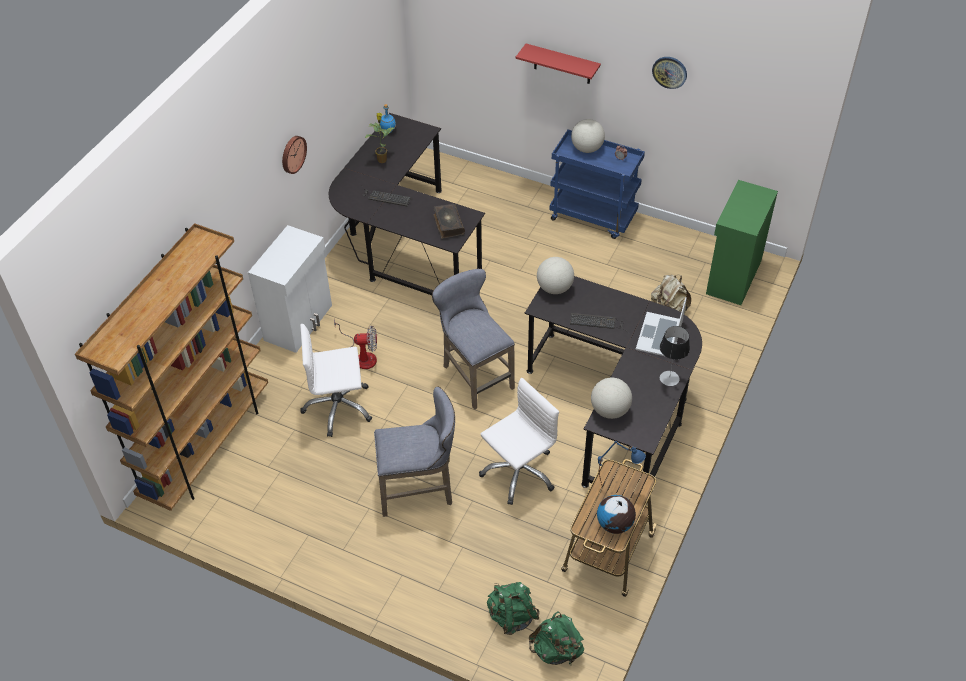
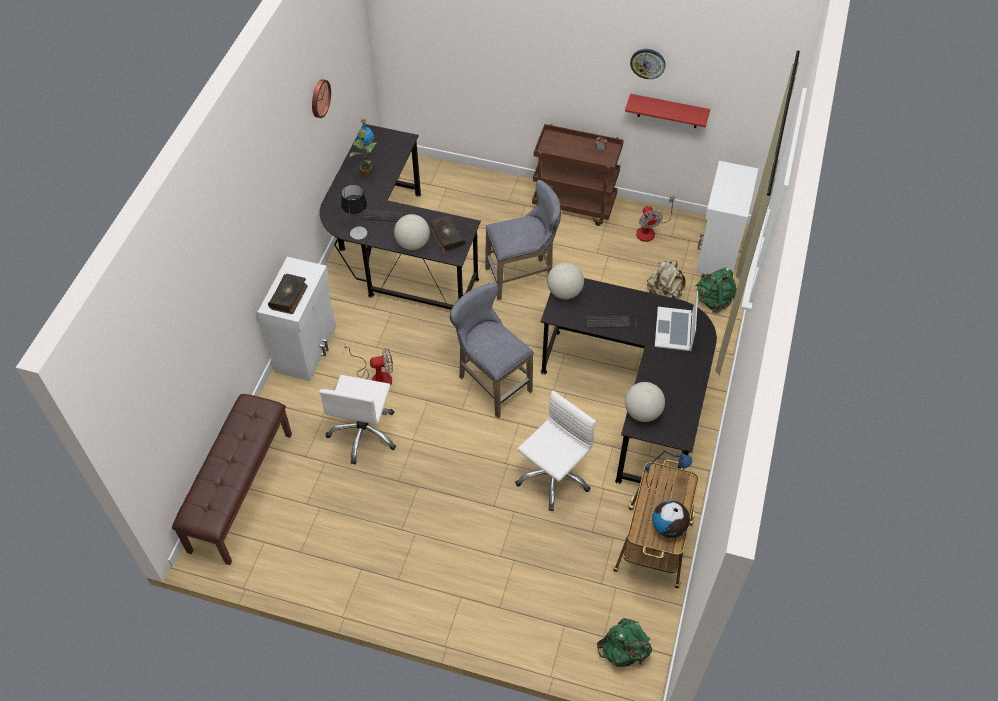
camera: 10 degrees left, 5 degrees up
brown bookcase [75,223,268,511] -> brown bench [172,394,292,565]
wall clock [282,136,307,174] -> wall clock moved to [312,79,331,118]
white office chair [300,324,372,437] -> white office chair turned 60 degrees counterclockwise [319,375,396,464]
grey stool [374,387,455,517] -> grey stool moved to [485,180,561,300]
green backpack [487,582,540,635] -> green backpack moved to [695,267,737,313]
red shelf [516,44,601,84] -> red shelf moved to [625,94,710,128]
blue cart [550,129,645,239] -> brown cart [532,124,624,226]
globe [571,119,605,153] -> globe moved to [394,214,430,250]
table lamp [660,326,690,386] -> table lamp moved to [341,184,368,240]
green cabinet [706,180,778,305] -> white cabinet [696,161,758,275]
none -> book [268,274,308,314]
none -> fan [636,196,675,242]

